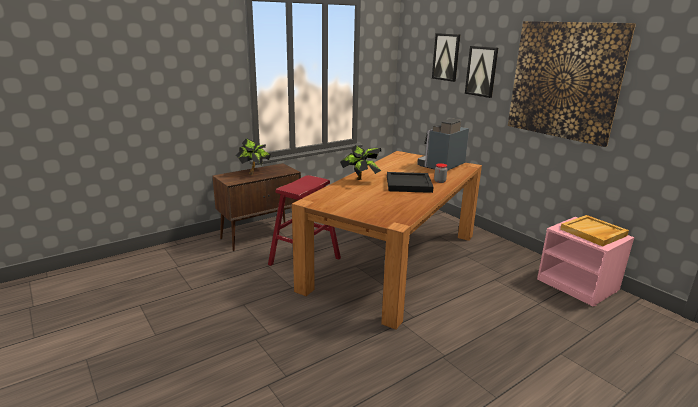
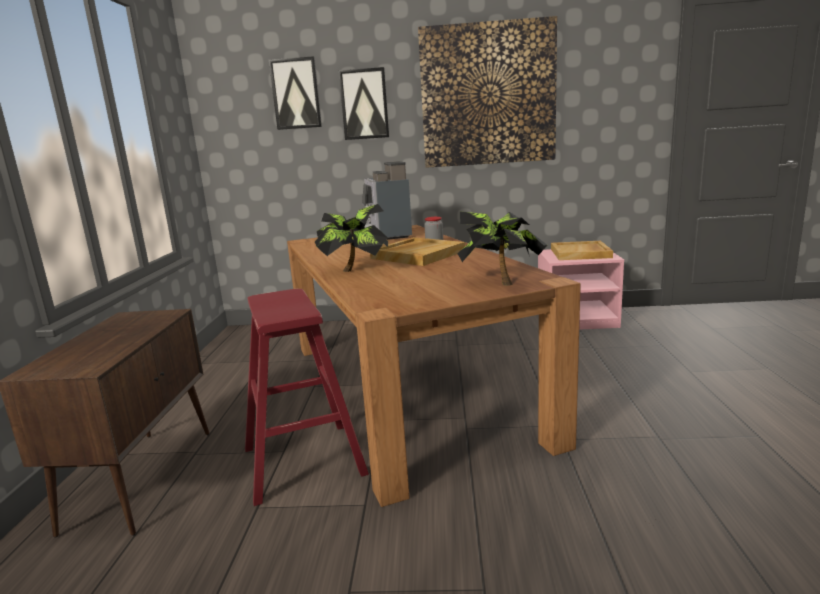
camera: 50 degrees left, 5 degrees down
potted plant [235,138,271,174] -> potted plant moved to [458,212,548,286]
black tray [387,172,433,193] -> beige tray [370,237,465,266]

